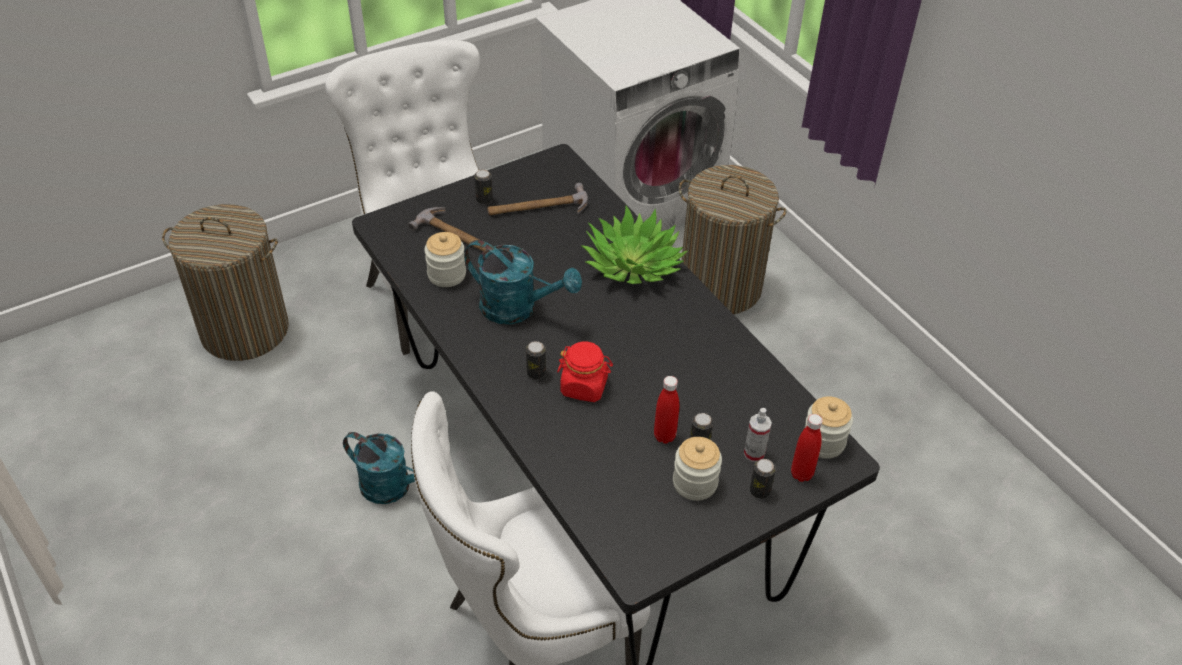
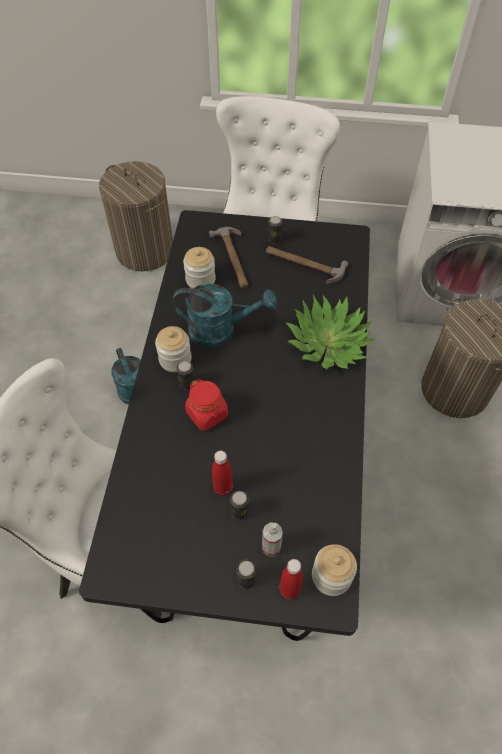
camera: 40 degrees right, 10 degrees up
turquoise watering can [464,240,582,325] -> turquoise watering can turned 60 degrees counterclockwise [172,283,277,347]
jar [673,437,722,501] -> jar moved to [155,326,192,372]

